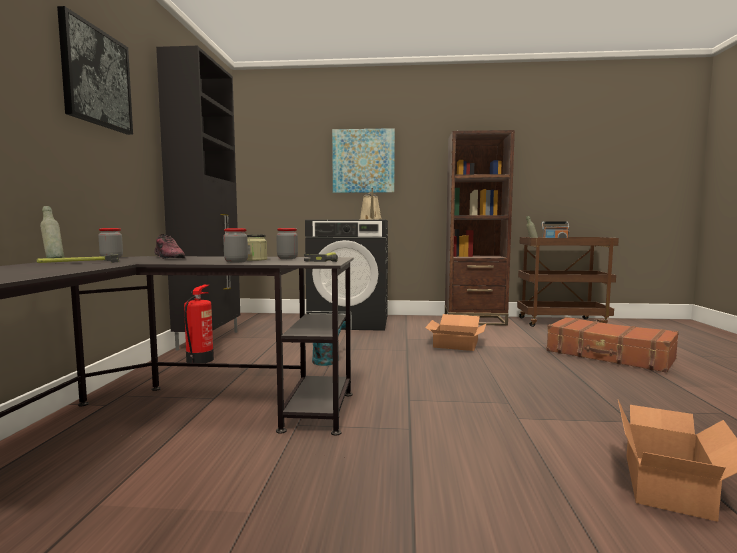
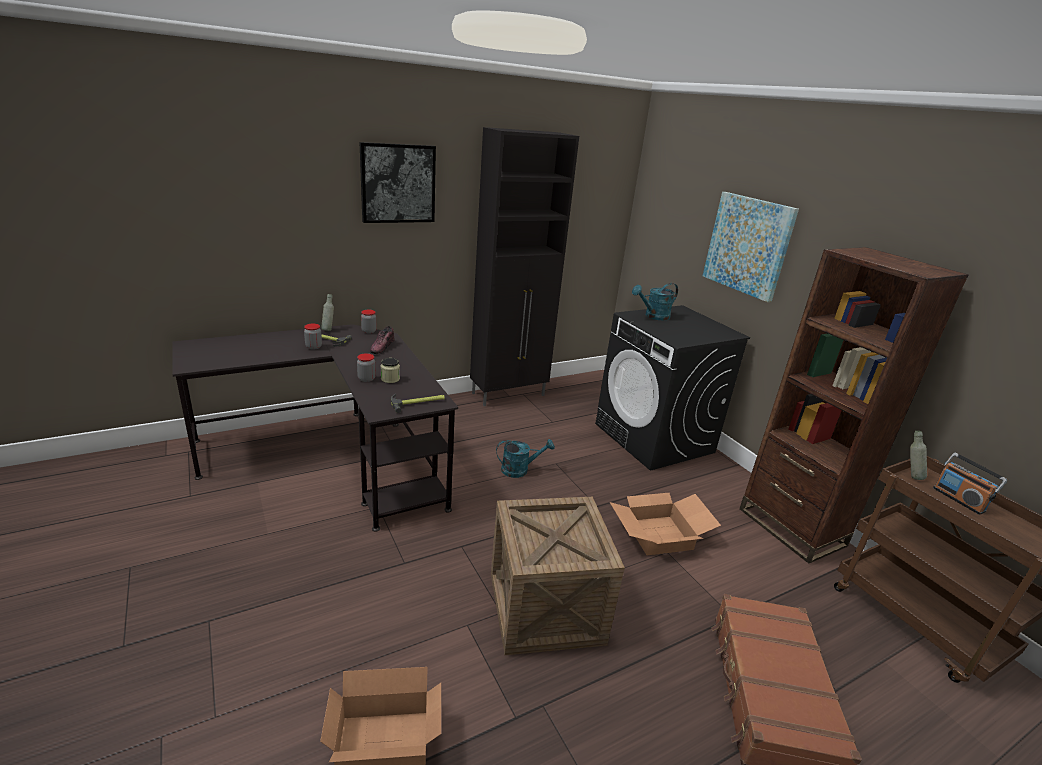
camera: 55 degrees right, 20 degrees up
fire extinguisher [184,285,214,363] -> none
jar [277,228,298,259] -> jar moved to [304,324,322,350]
beige watering can [360,188,381,220] -> none
none -> crate [491,497,625,655]
none -> turquoise watering can [632,283,678,321]

